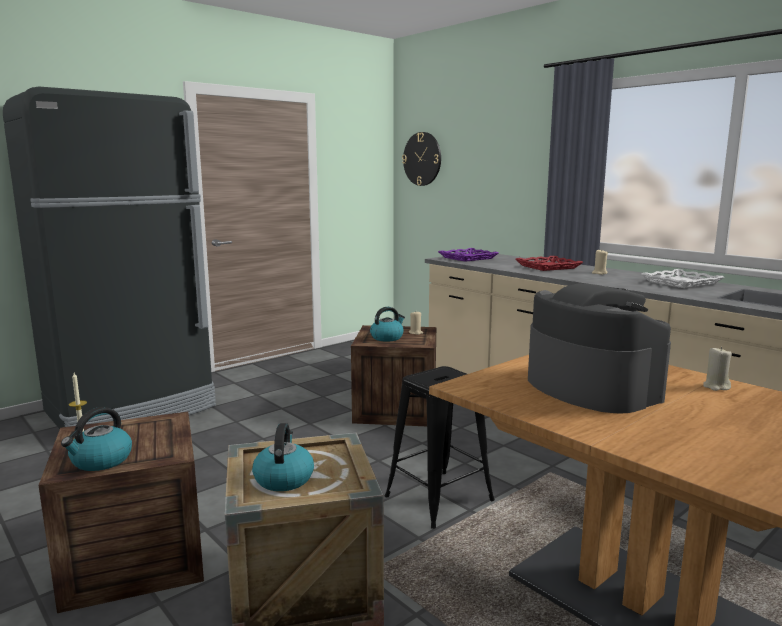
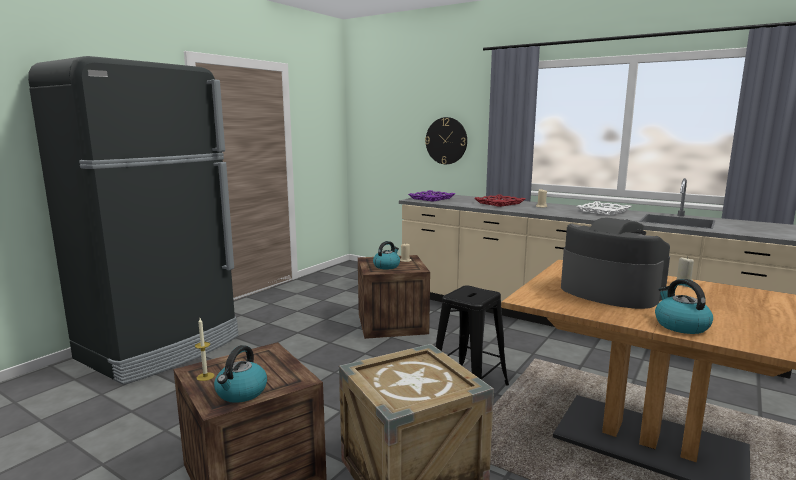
camera: 15 degrees left, 0 degrees up
kettle [252,423,314,491] -> kettle moved to [655,279,713,334]
wall clock [402,132,441,186] -> wall clock moved to [425,117,467,164]

